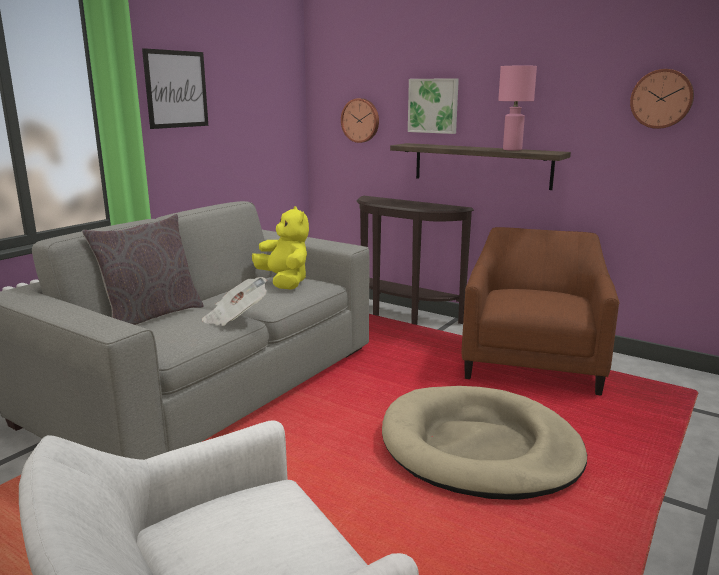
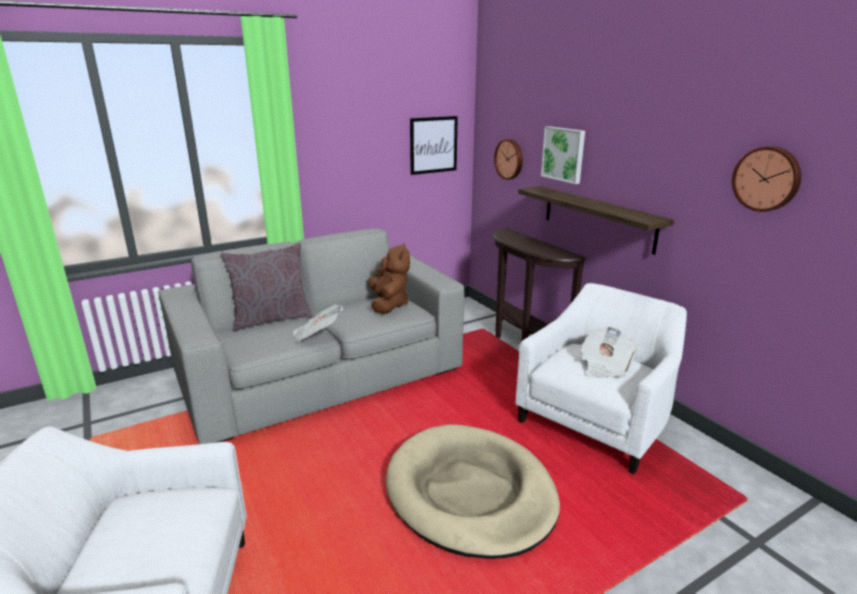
camera: 25 degrees right, 5 degrees up
picture [142,48,208,129] -> picture moved to [410,116,458,175]
yellow plush toy [252,206,309,290] -> brown plush toy [369,243,410,314]
brown armchair [461,227,619,395] -> white armchair [515,283,687,474]
pink table lamp [498,65,537,151] -> none
none -> newspaper [580,326,637,378]

